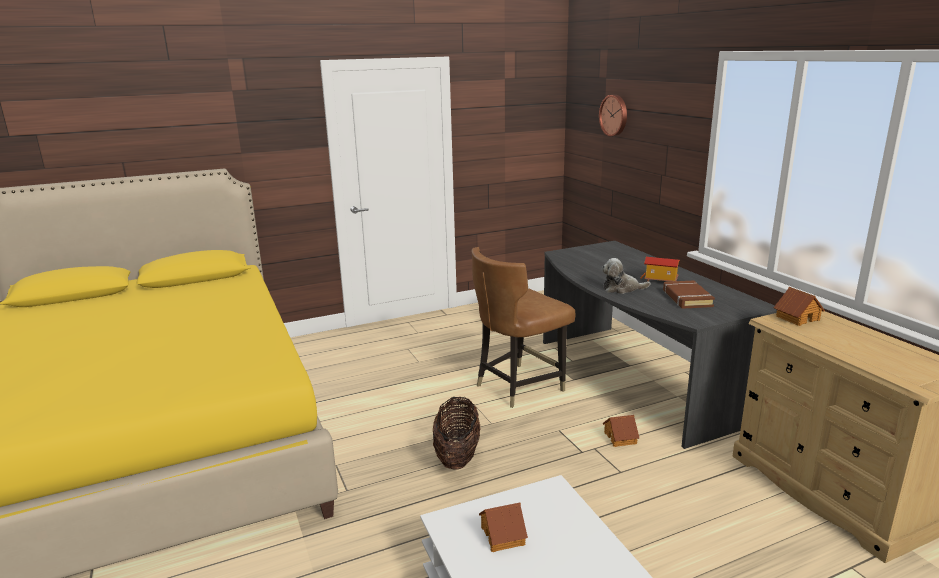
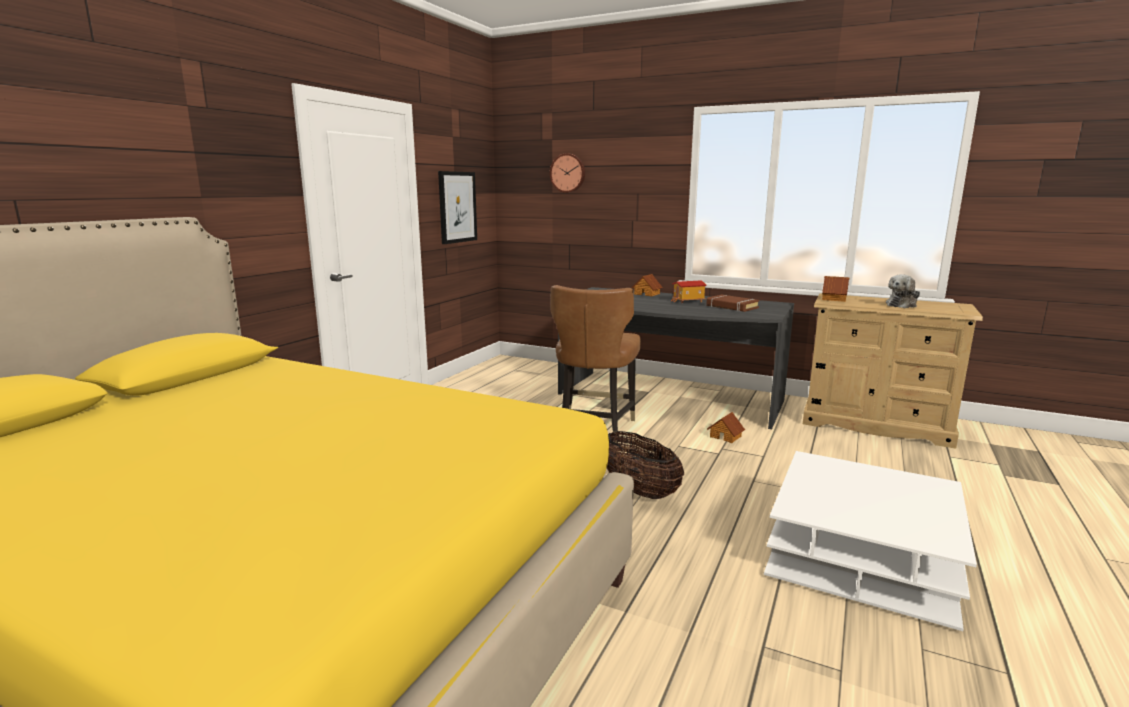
camera: 40 degrees left, 5 degrees down
toy house [479,502,528,552] -> toy house moved to [631,274,663,296]
plush toy [602,258,650,294] -> plush toy moved to [886,274,920,308]
none -> picture [438,171,477,244]

